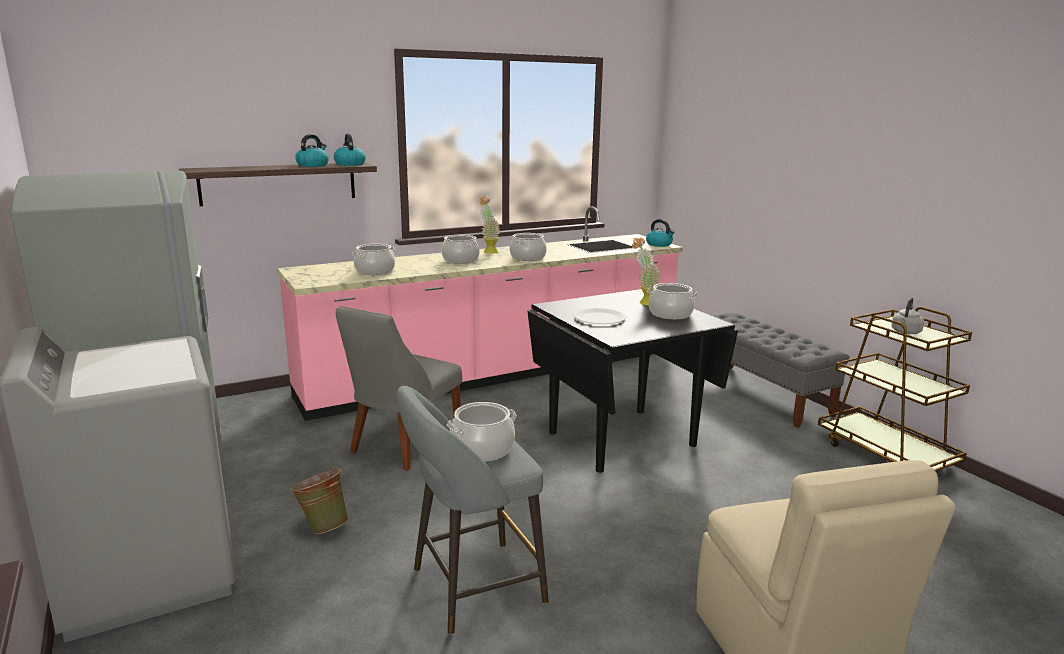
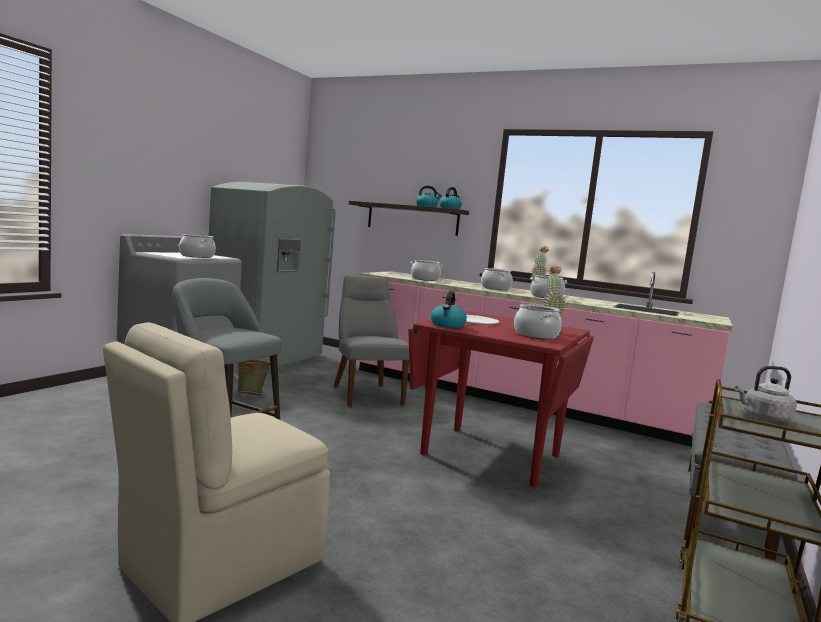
camera: 55 degrees right, 10 degrees down
grey chair [336,306,462,471] -> grey chair turned 75 degrees clockwise [334,275,409,407]
cooking pot [447,402,517,462] -> cooking pot moved to [179,234,216,258]
black dining table [527,289,738,473] -> red dining table [408,311,594,487]
kettle [646,219,675,247] -> kettle moved to [431,291,467,328]

